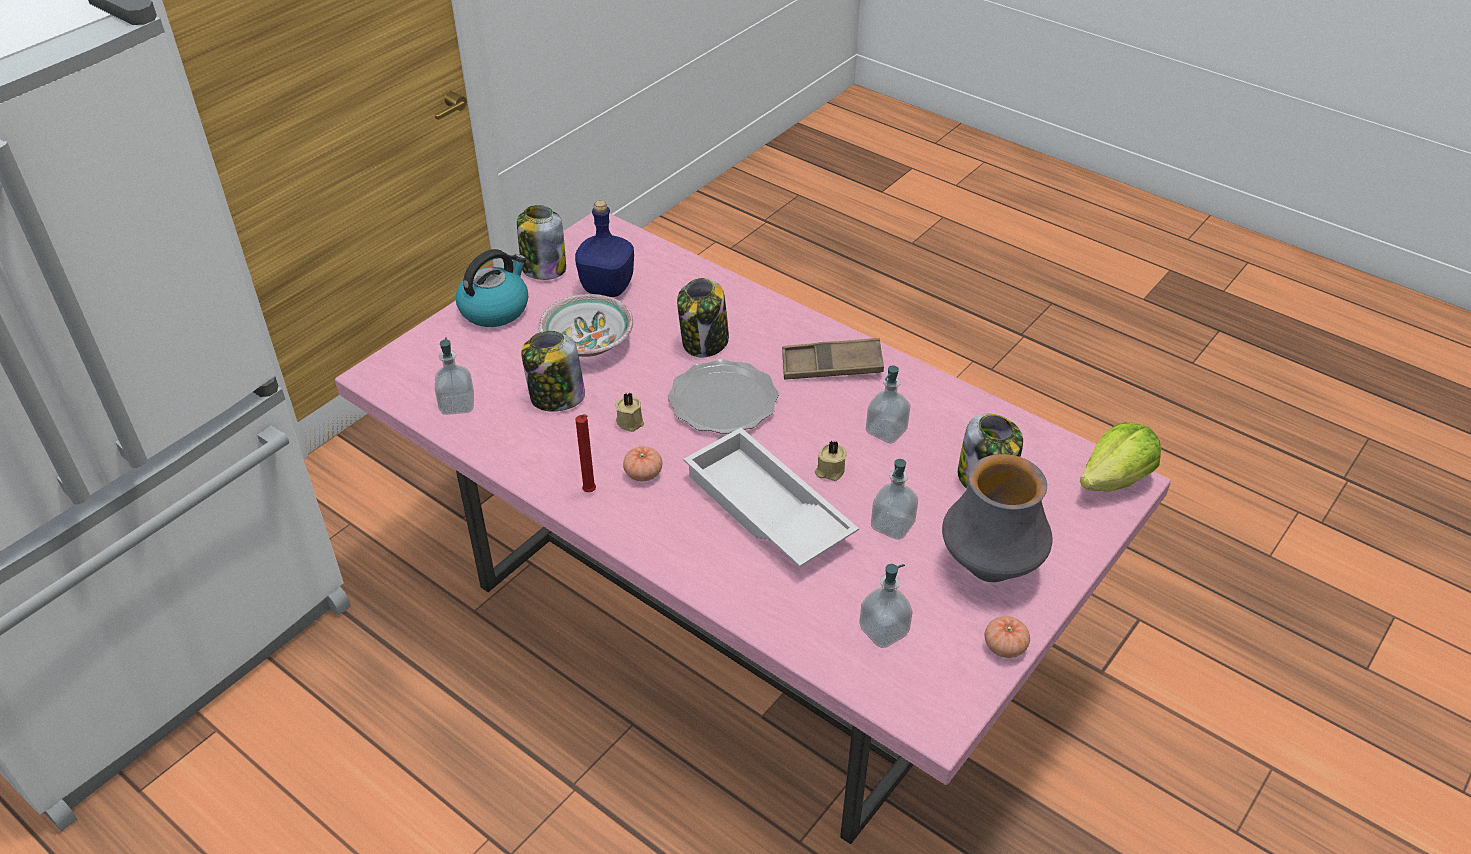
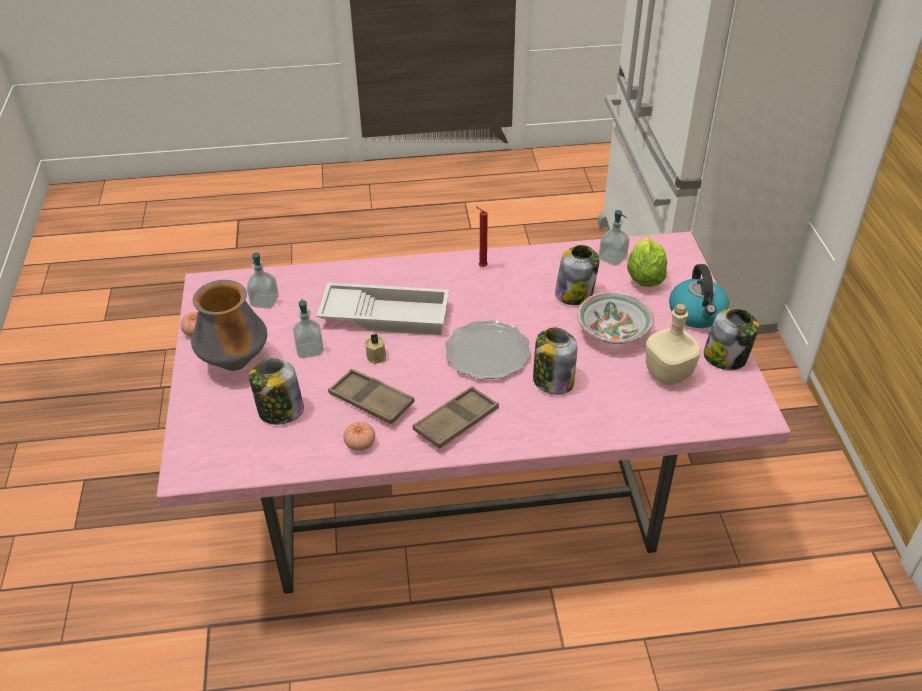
camera: 135 degrees right, 0 degrees up
blue bottle [575,200,634,297] -> beige bottle [646,304,701,385]
beige candle [615,392,644,432] -> none
tomato [623,446,662,481] -> tomato moved to [343,422,375,451]
soap dispenser [866,365,910,444] -> brown tray [328,369,415,424]
lettuce [1080,422,1161,492] -> lettuce moved to [627,237,667,287]

